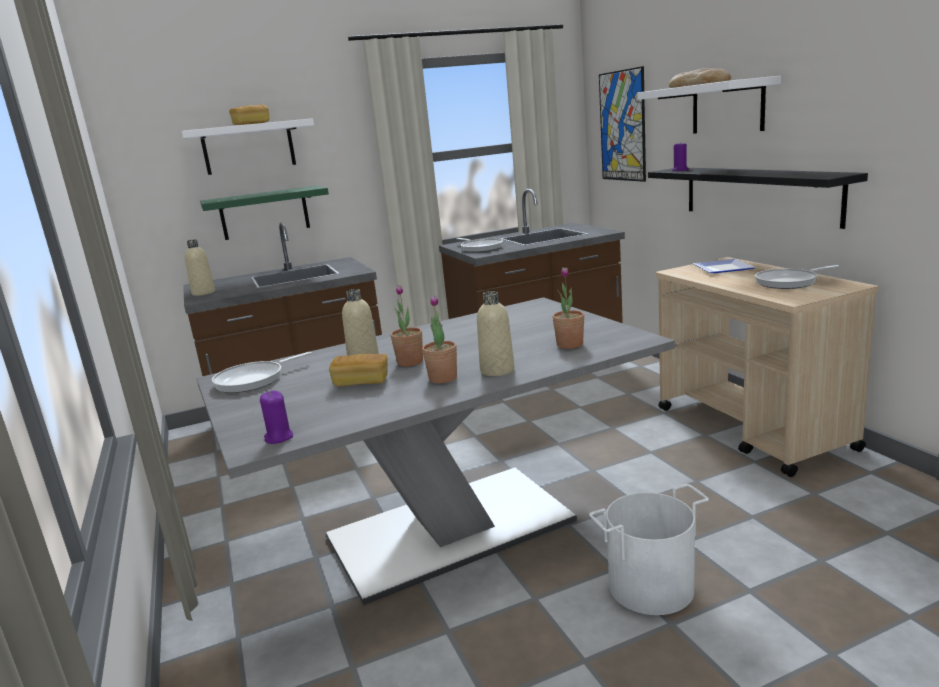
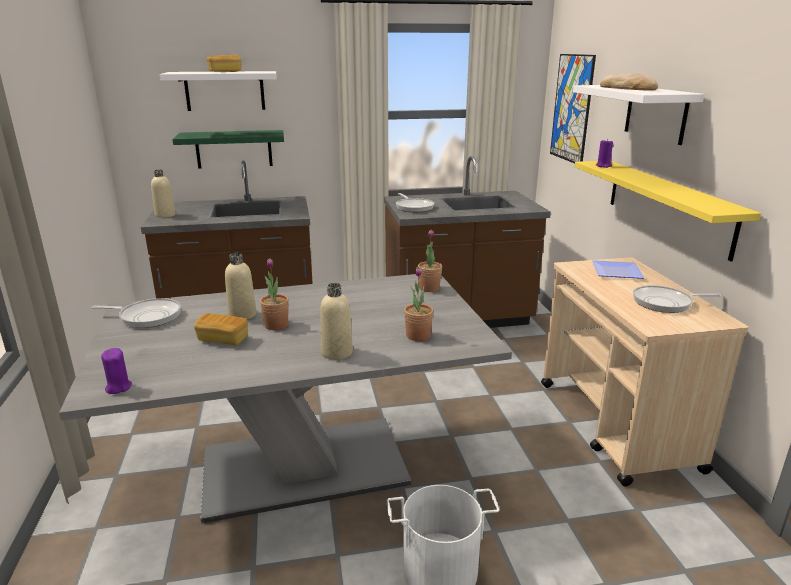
camera: 10 degrees right, 5 degrees up
frying pan [212,352,312,393] -> frying pan turned 150 degrees counterclockwise [92,298,181,328]
potted plant [422,295,457,383] -> potted plant moved to [418,229,442,292]
black shelf [648,168,868,229] -> yellow shelf [575,161,761,261]

